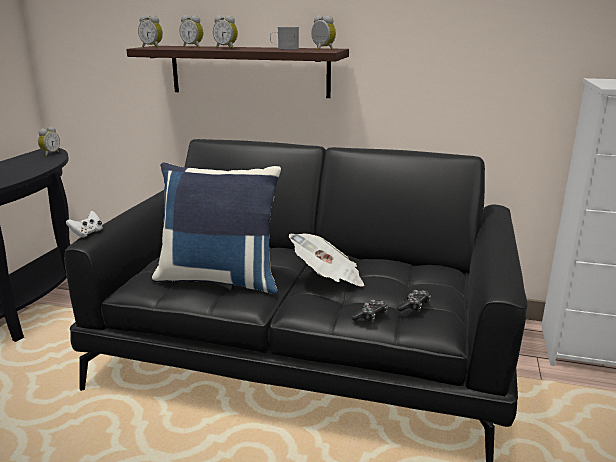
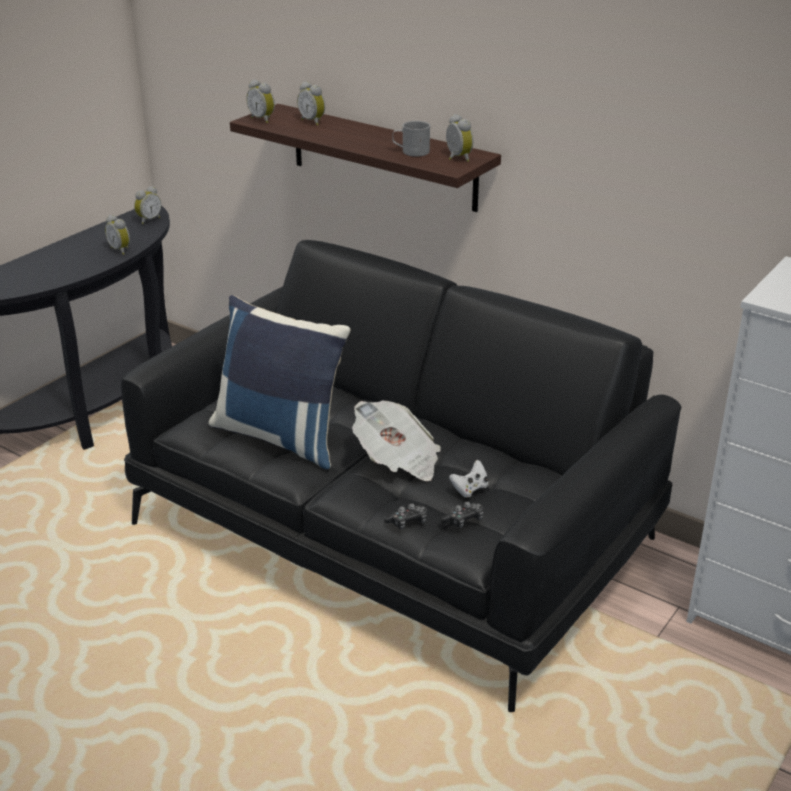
camera: 20 degrees right, 10 degrees up
white game controller [66,211,103,238] -> white game controller moved to [449,460,489,497]
alarm clock [213,15,238,49] -> alarm clock moved to [105,215,130,255]

